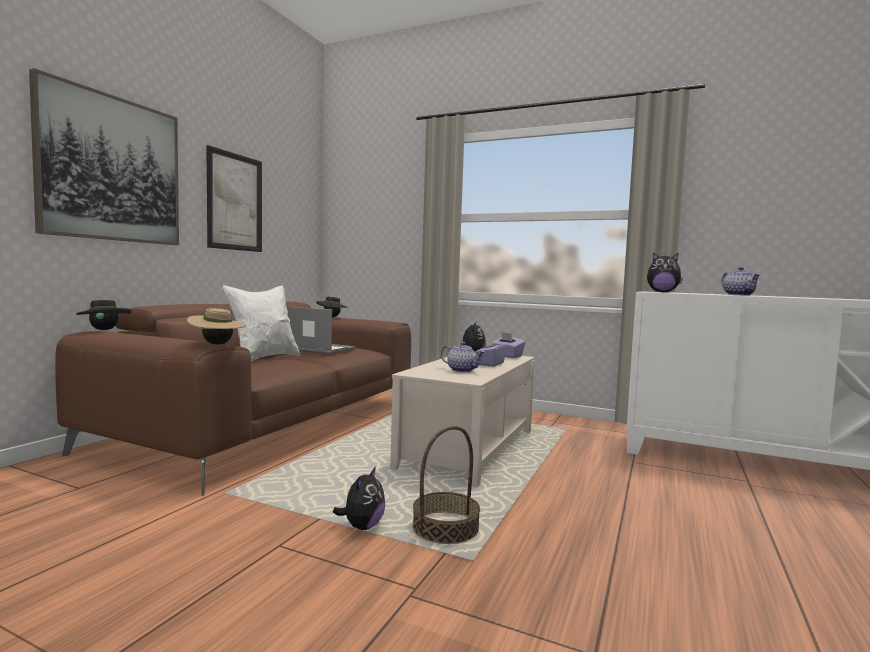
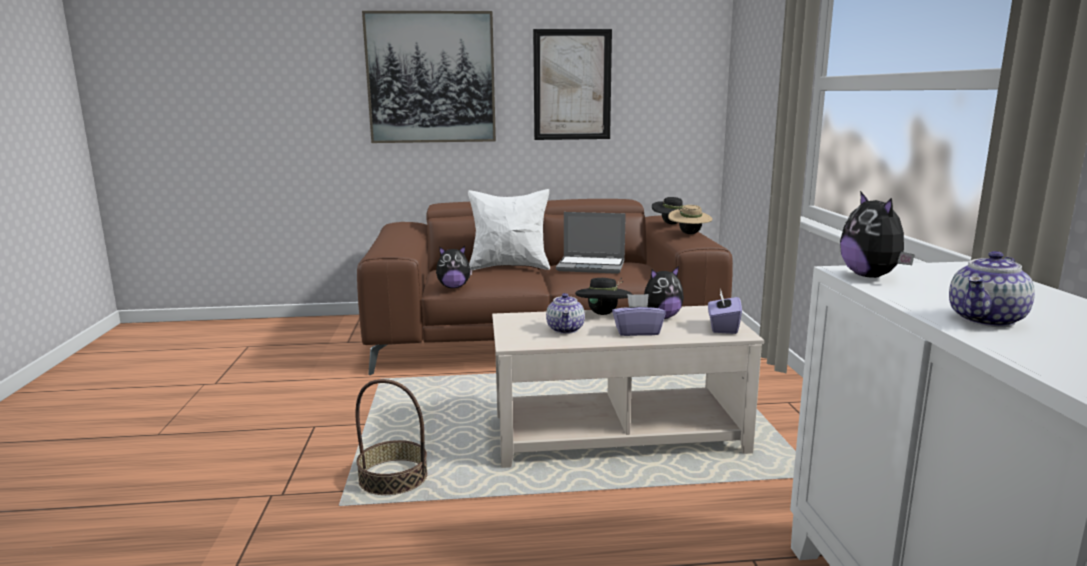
camera: 60 degrees right, 10 degrees up
black hat [76,299,132,330] -> black hat moved to [575,278,633,315]
beige hat [187,308,246,345] -> beige hat moved to [668,205,712,234]
laptop [288,306,356,355] -> laptop turned 105 degrees clockwise [556,212,626,274]
plush toy [333,466,385,530] -> plush toy moved to [436,246,473,288]

